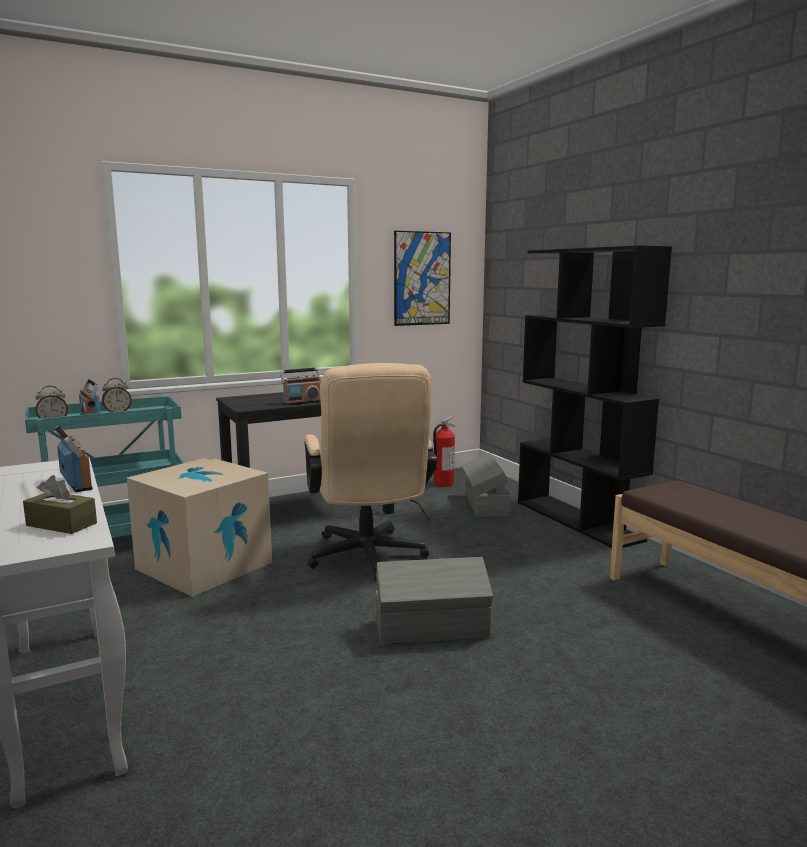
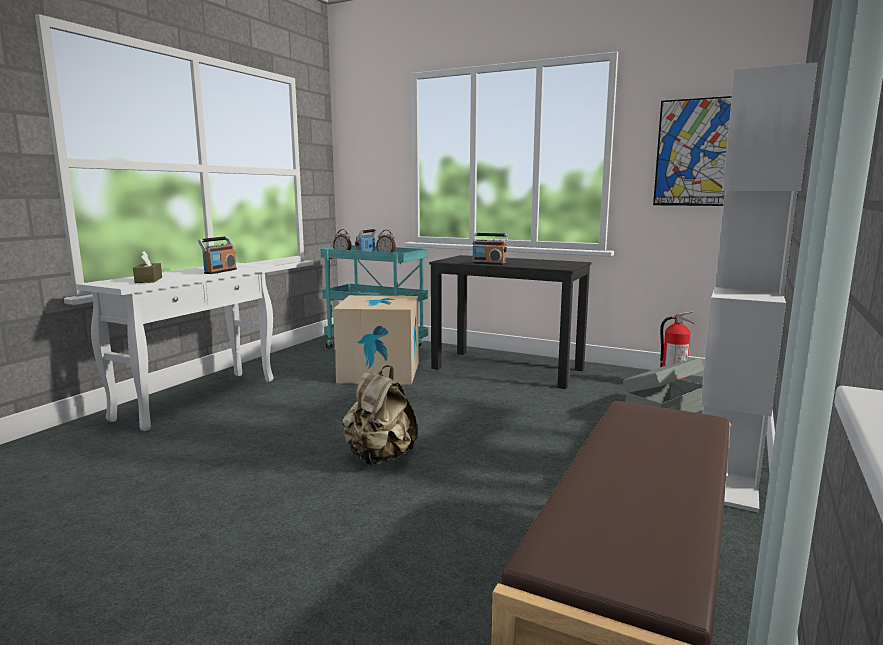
camera: 55 degrees right, 0 degrees up
beige office chair [304,363,437,582] -> none
grey storage box [376,557,493,645] -> beige backpack [342,365,418,465]
black bookcase [518,245,672,548] -> white bookcase [700,62,818,513]

